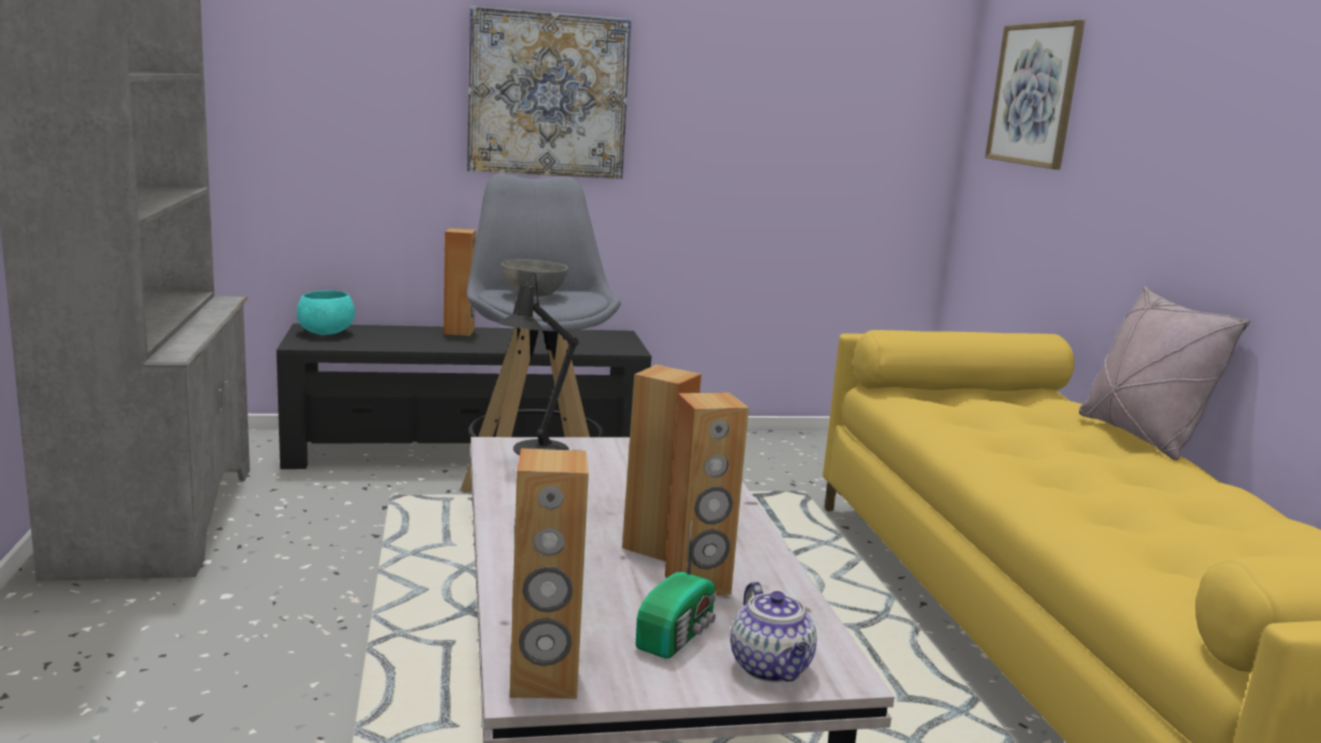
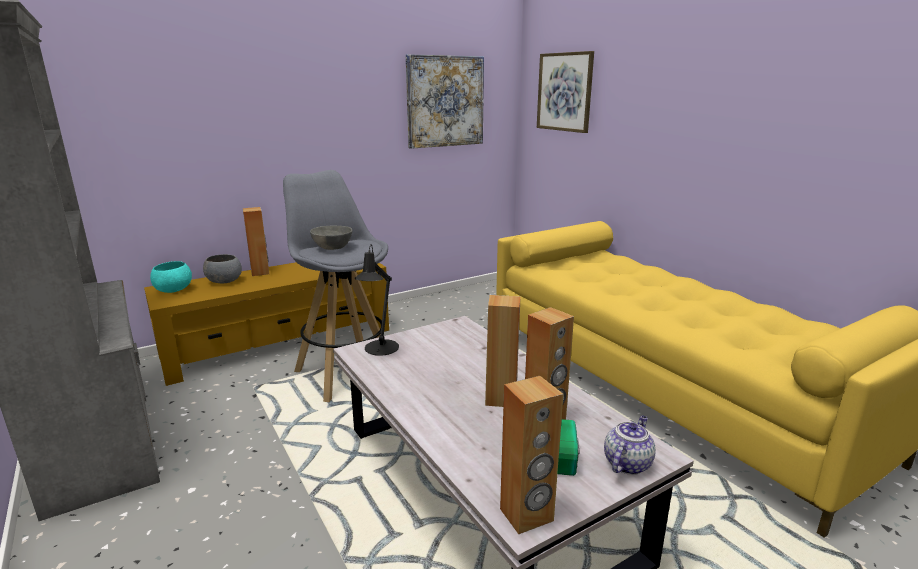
camera: 20 degrees left, 5 degrees up
black tv stand [276,324,651,469] -> yellow tv stand [144,262,389,386]
picture [467,6,631,179] -> picture moved to [406,54,484,149]
teapot [730,581,817,682] -> teapot turned 105 degrees counterclockwise [604,416,656,475]
purple pillow [1079,286,1250,460] -> none
none -> grey bowl [203,254,242,283]

